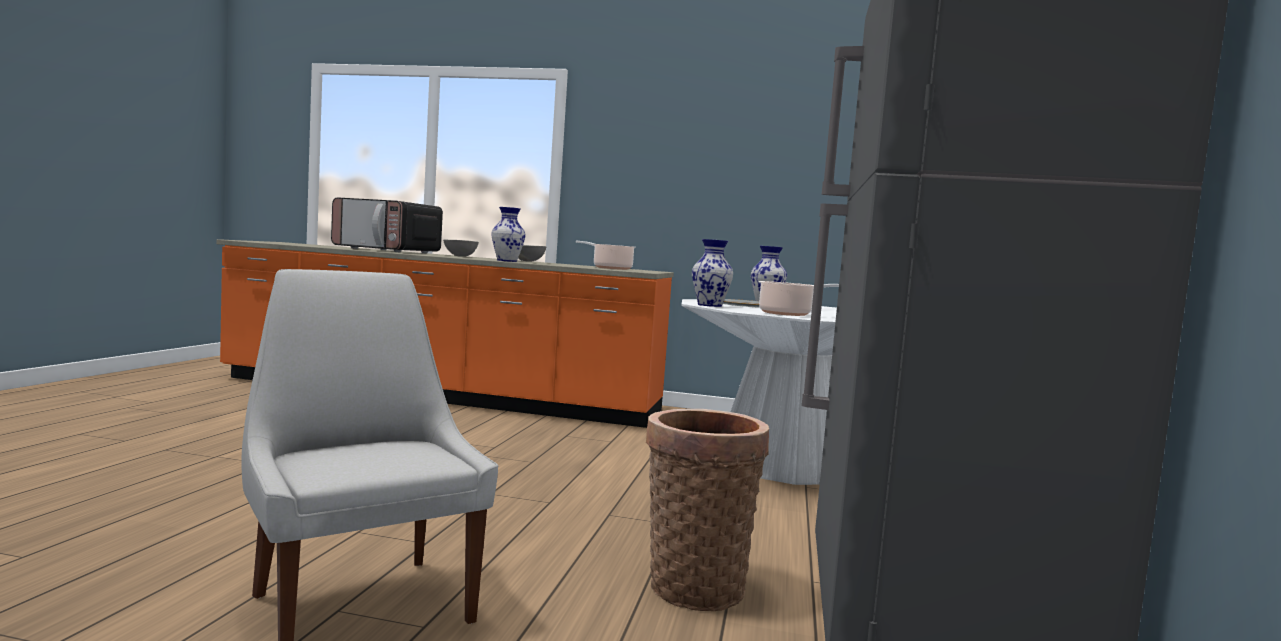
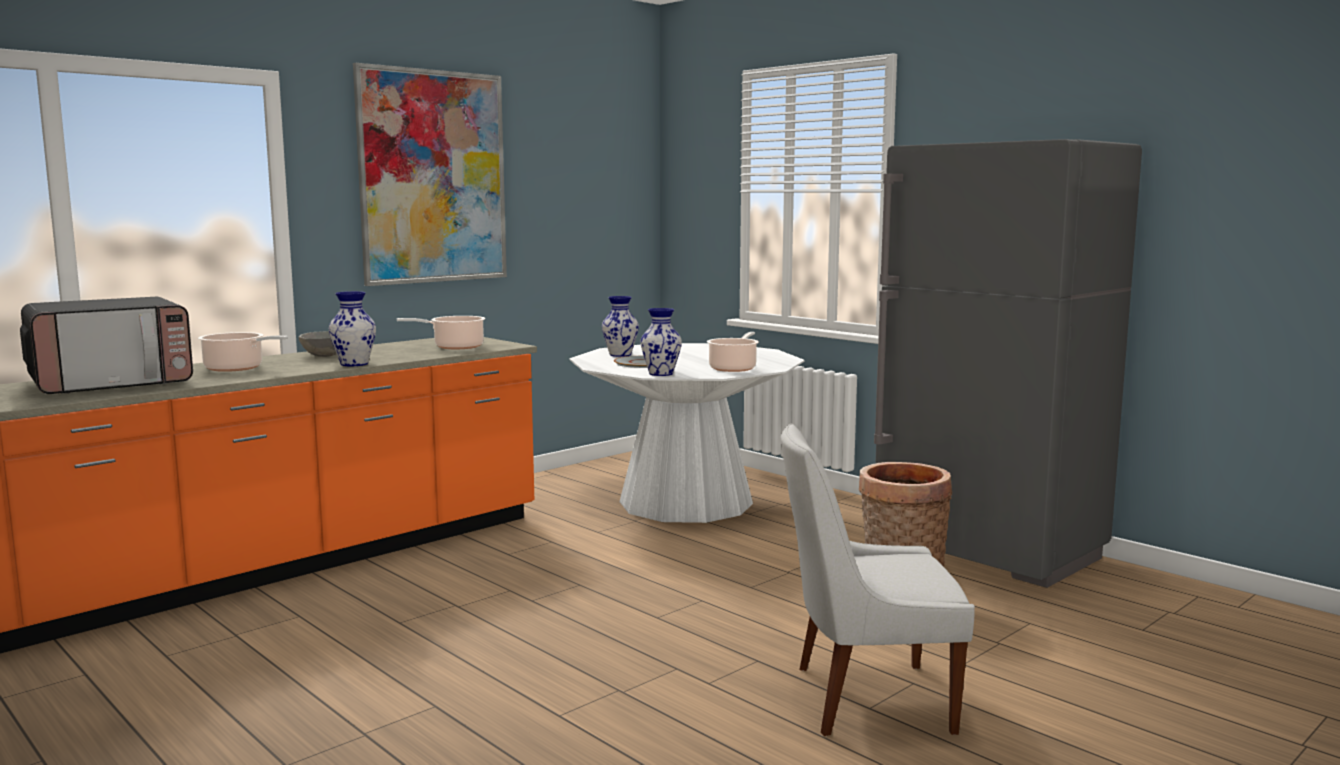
camera: 55 degrees left, 5 degrees up
grey bowl [443,240,479,257] -> cooking pot [198,332,288,372]
none -> picture [353,63,507,286]

